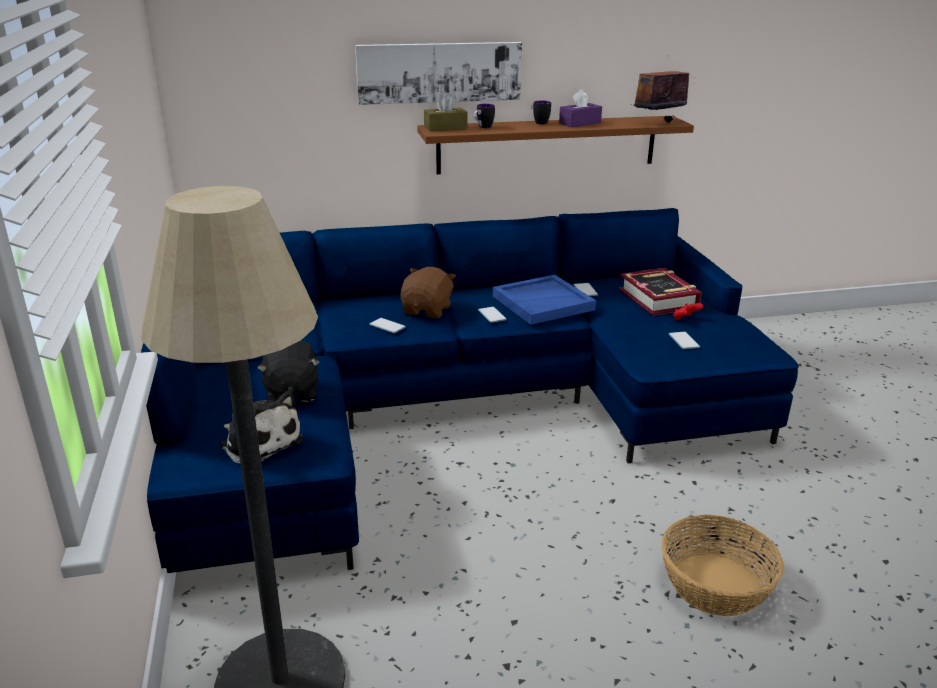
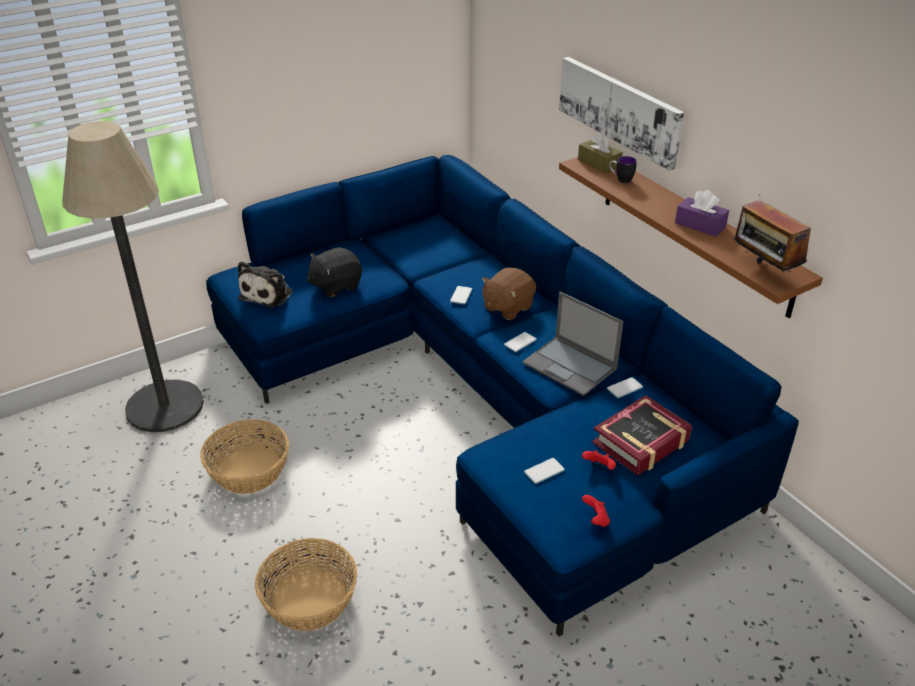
camera: 70 degrees right, 10 degrees up
brown plush toy [400,267,456,318] -> brown plush toy turned 135 degrees clockwise [482,268,536,320]
blue tray [493,275,596,325] -> laptop [522,291,624,396]
mug [531,101,551,125] -> none
radio [632,56,689,122] -> radio turned 150 degrees counterclockwise [734,200,811,272]
none -> basket [200,419,289,494]
none -> red game controller [582,495,610,527]

